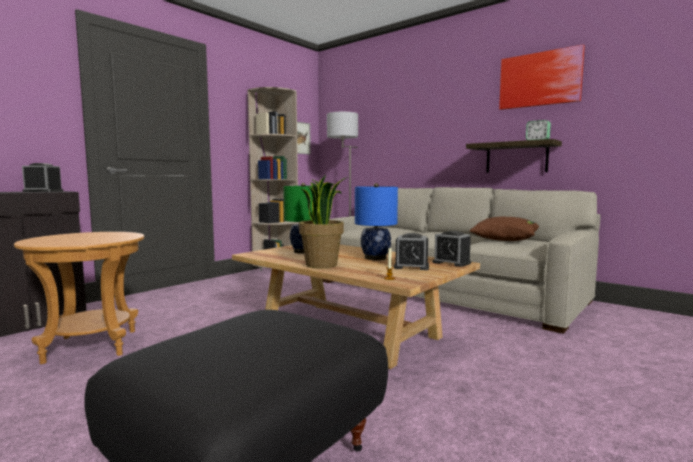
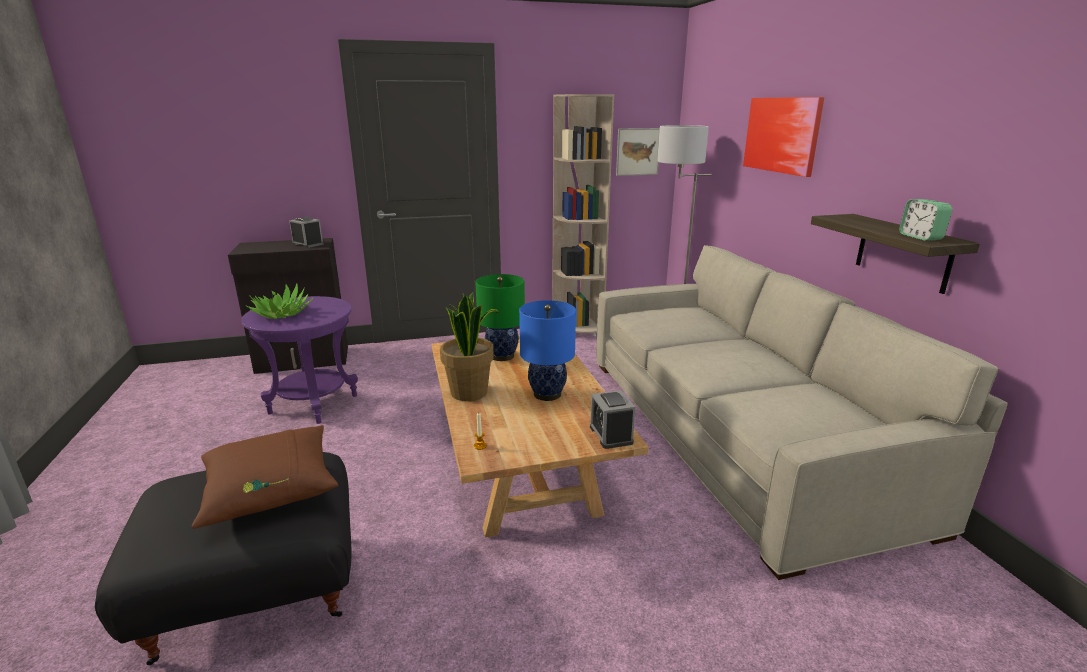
camera: 35 degrees right, 15 degrees up
brown side table [14,232,144,364] -> purple side table [241,296,358,424]
alarm clock [394,233,429,270] -> none
brown pillow [469,217,539,241] -> brown pillow moved to [192,425,338,529]
picture [499,44,585,110] -> picture moved to [743,97,824,177]
none -> potted plant [246,283,313,319]

